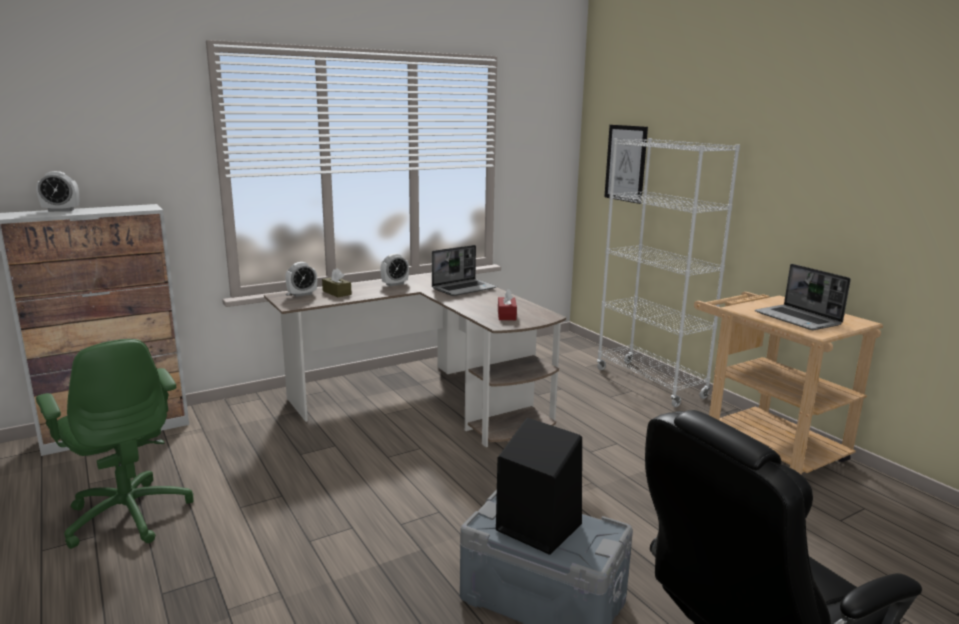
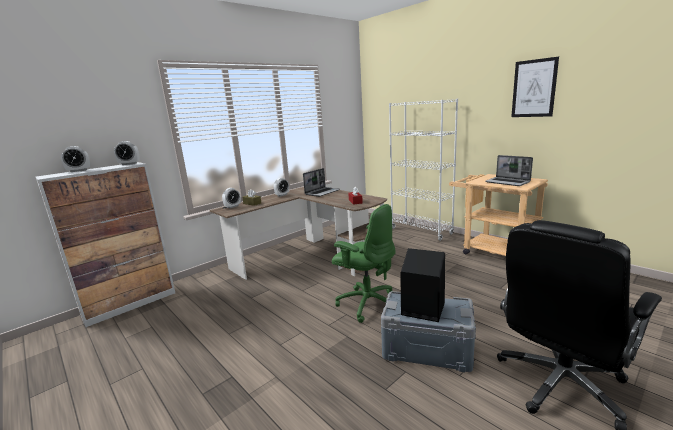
camera: 10 degrees left, 0 degrees up
green office chair [36,339,194,549] -> green office chair moved to [332,204,396,323]
picture [605,125,648,204] -> picture moved to [511,57,559,117]
none -> alarm clock [114,141,140,165]

